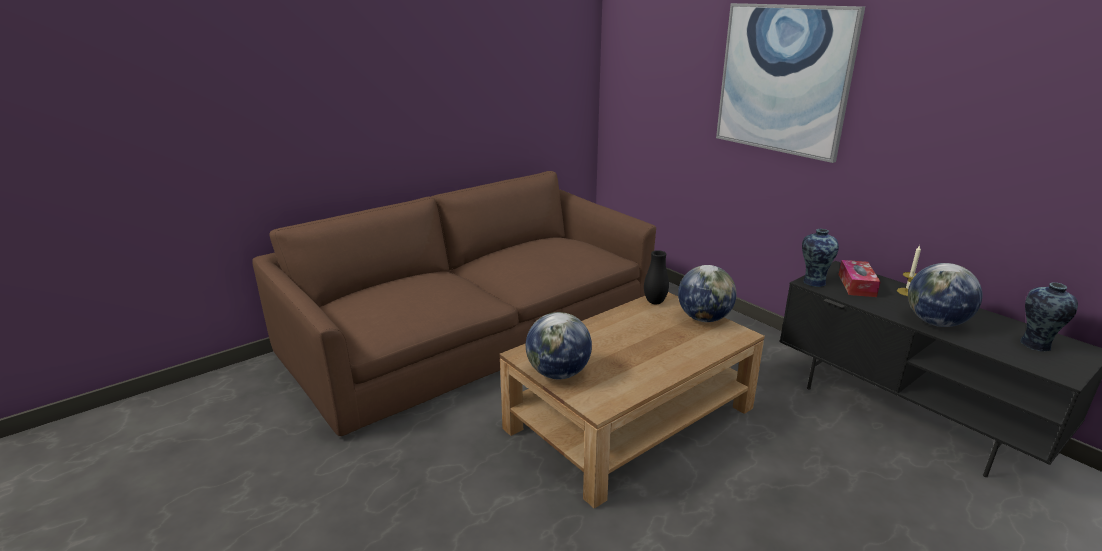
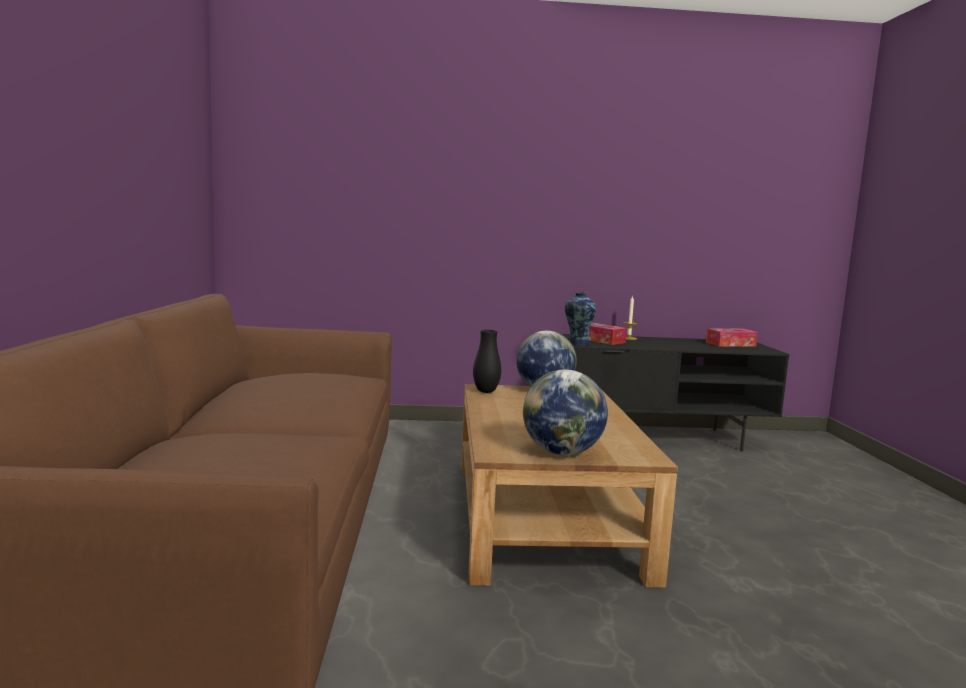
camera: 55 degrees left, 15 degrees down
picture [716,3,865,163] -> none
globe [908,263,983,327] -> none
vase [1021,282,1078,351] -> tissue box [706,328,758,347]

